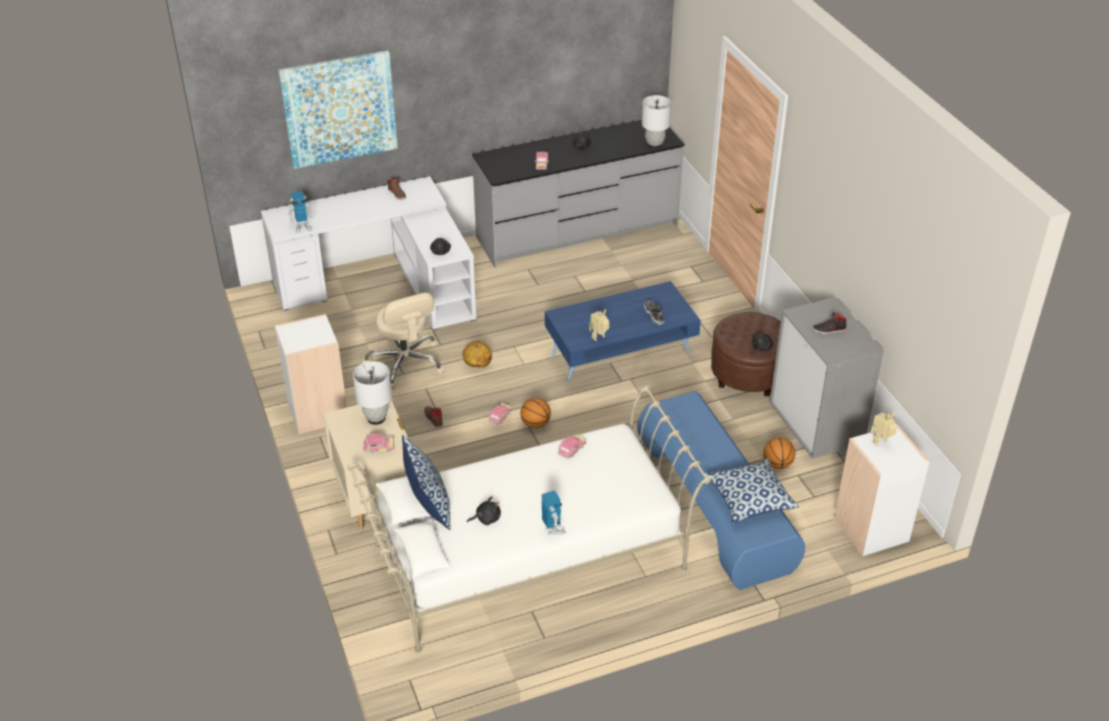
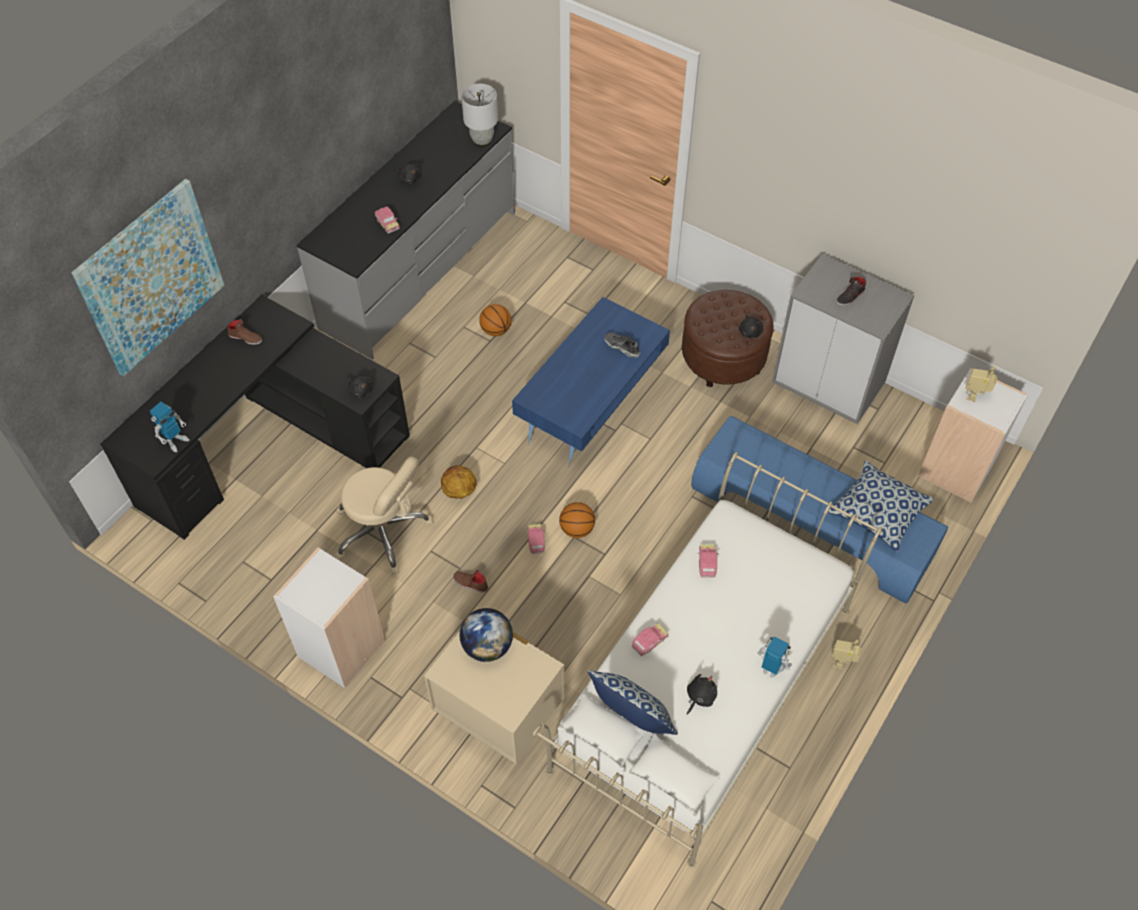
camera: 35 degrees left, 15 degrees up
white desk [261,176,476,331] -> black desk [100,295,410,540]
white table lamp [353,361,392,425] -> globe [460,608,513,662]
toy car [364,434,394,453] -> toy car moved to [632,623,669,657]
toy robot [589,310,609,341] -> toy robot moved to [831,640,862,670]
basketball [763,437,795,469] -> basketball moved to [479,304,511,336]

